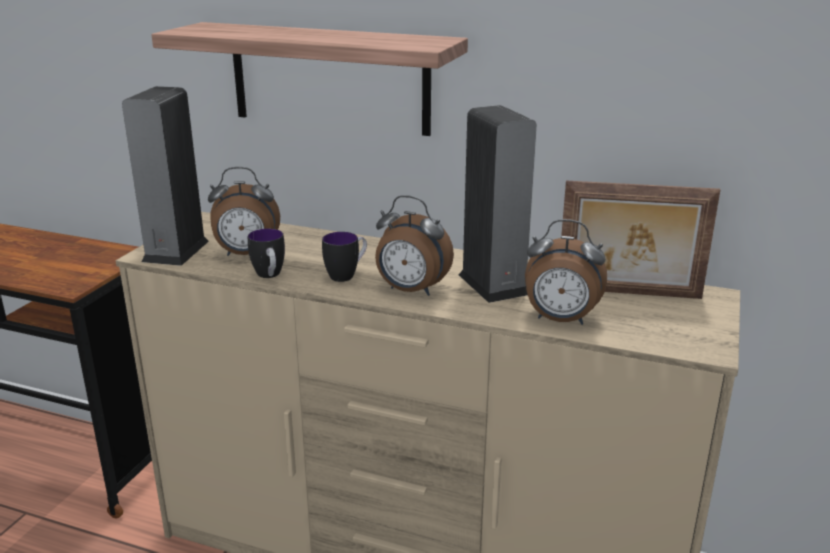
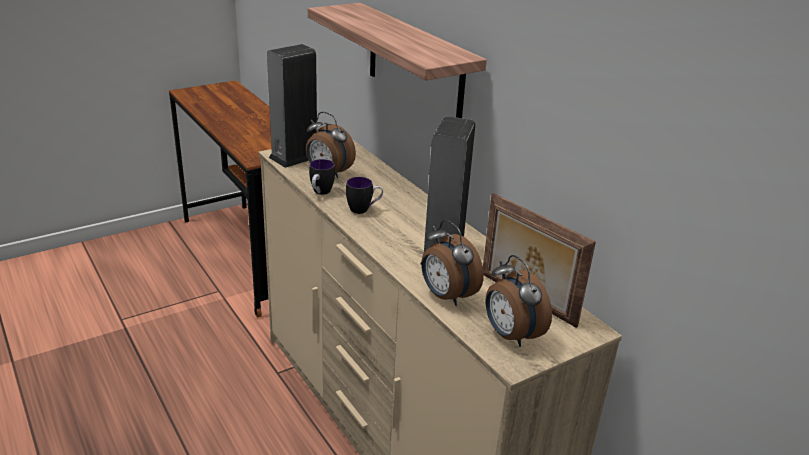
camera: 35 degrees right, 5 degrees up
alarm clock [375,195,454,296] -> alarm clock moved to [486,255,552,347]

